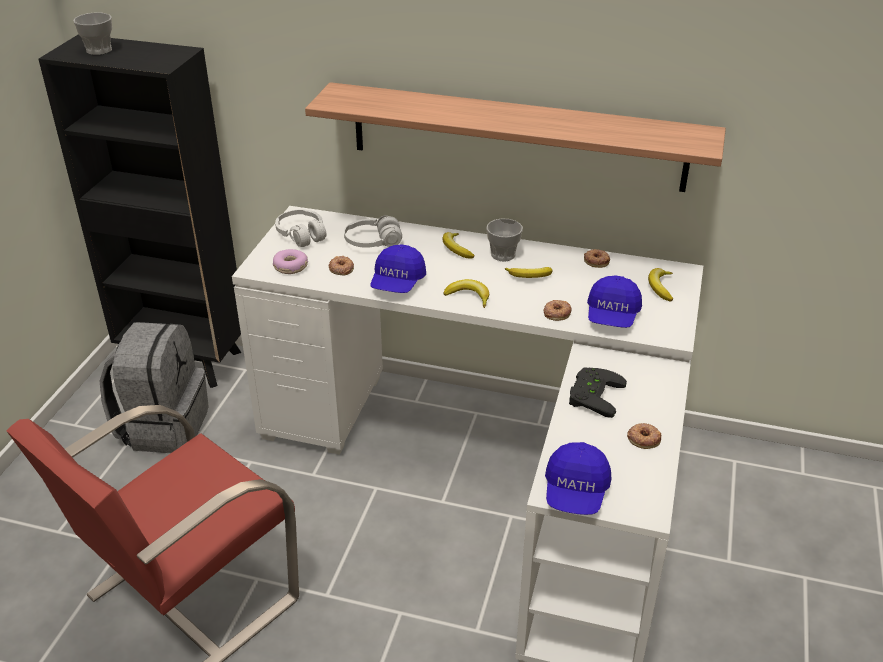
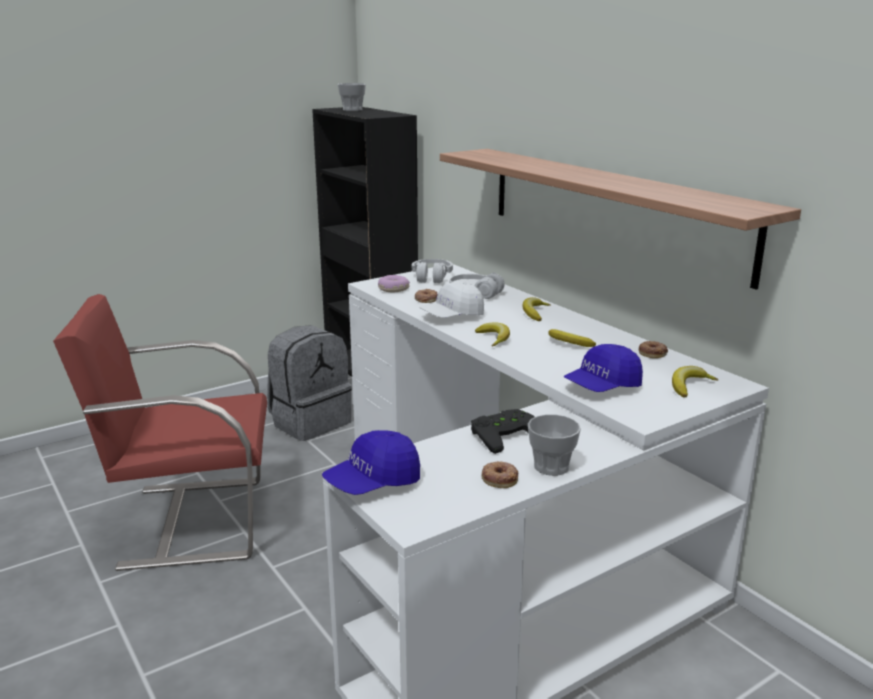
camera: 40 degrees right, 15 degrees down
blue cap [370,244,426,293] -> white cap [419,282,484,318]
cup [486,219,523,261] -> cup moved to [528,414,581,476]
donut [543,300,572,321] -> none

